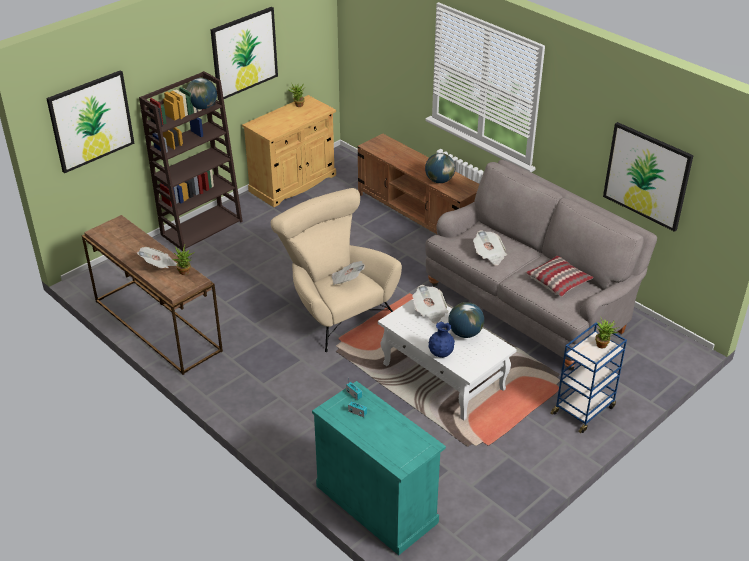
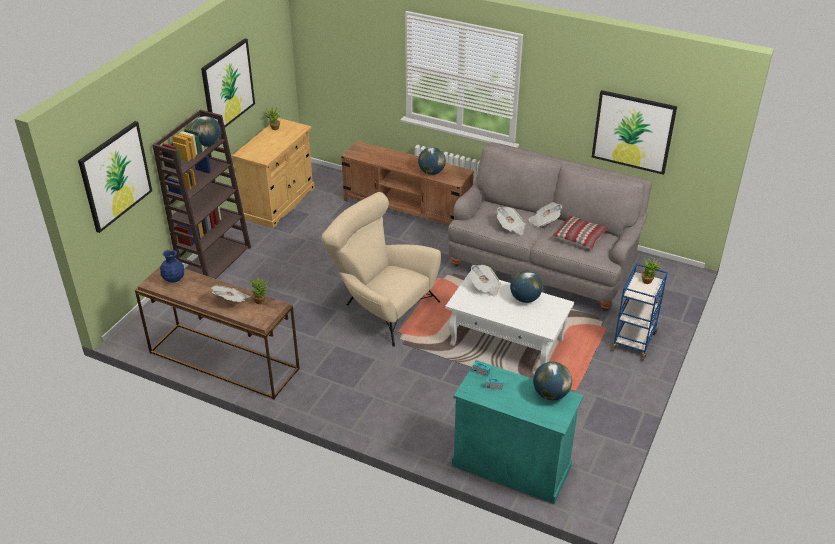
camera: 20 degrees left, 0 degrees up
newspaper [332,261,365,285] -> newspaper moved to [528,202,562,228]
blue vase [428,322,455,358] -> blue vase moved to [160,250,184,283]
none -> globe [533,362,572,400]

